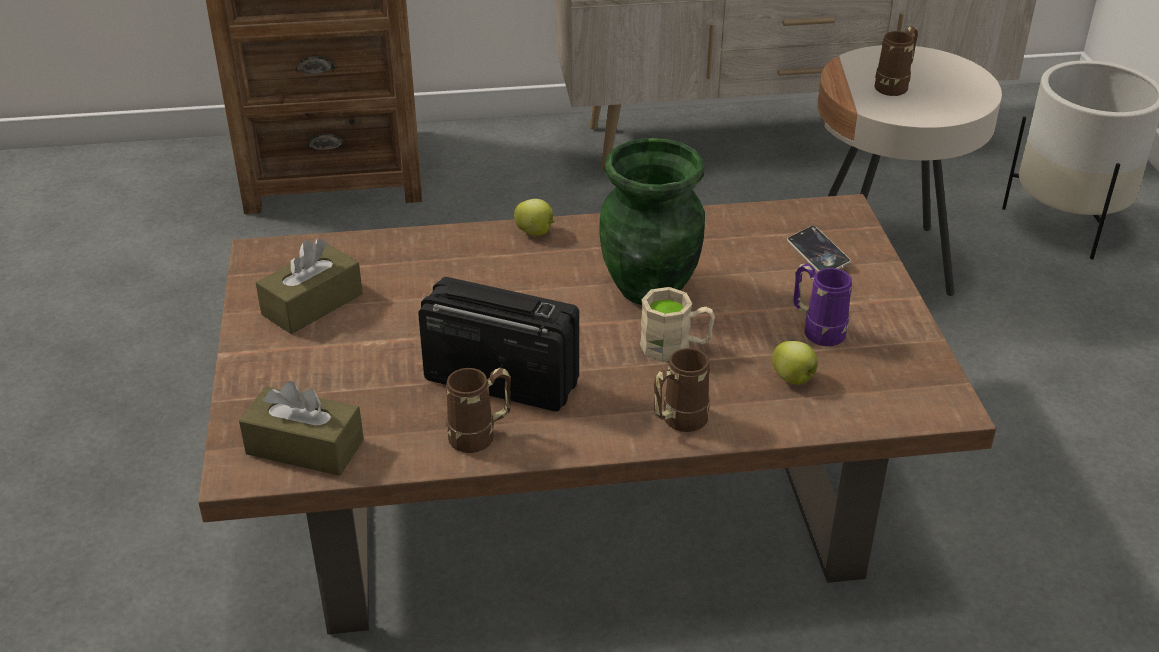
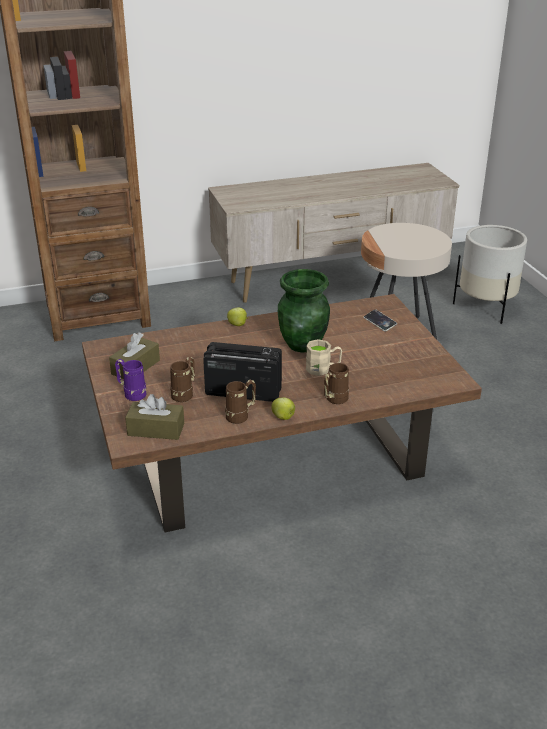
camera: 10 degrees left, 5 degrees down
apple [772,341,818,384] -> apple moved to [271,397,295,420]
purple mug [794,263,852,346] -> purple mug moved to [115,359,147,401]
brown mug [874,27,918,96] -> brown mug moved to [170,357,195,402]

